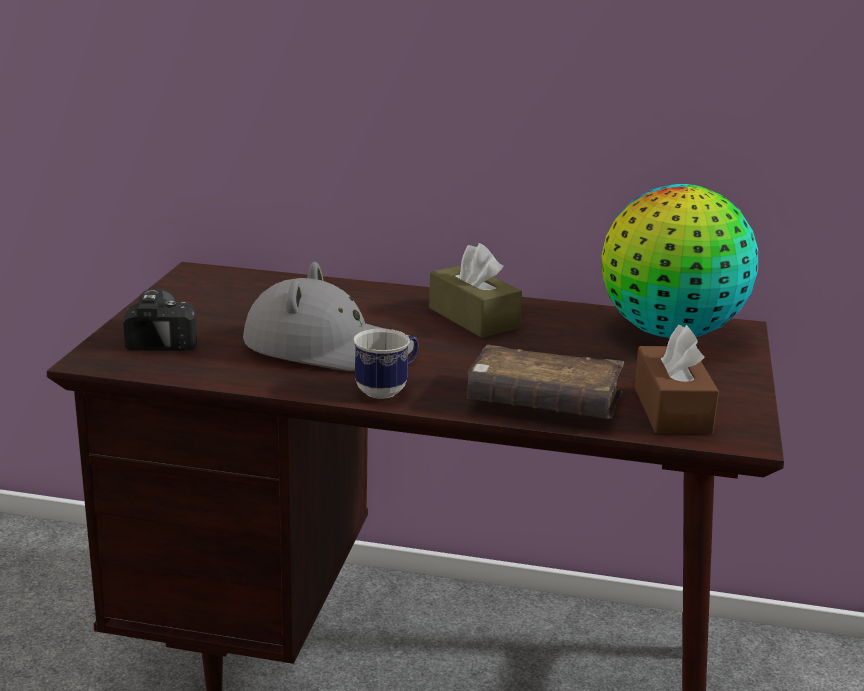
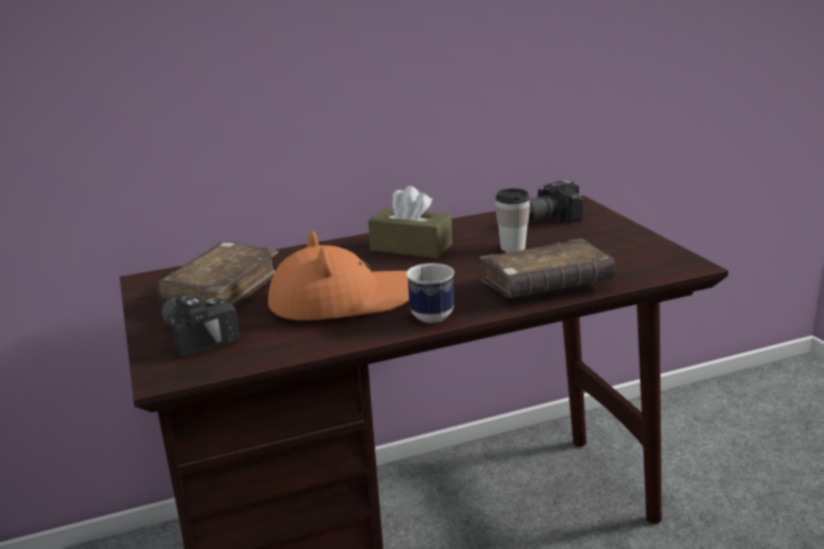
camera: 30 degrees left, 0 degrees up
grey hat [243,262,414,371] -> orange hat [268,231,409,320]
globe [601,184,758,338] -> camera [529,180,583,223]
brown tissue box [634,325,719,434] -> none
none -> brown book [156,242,279,307]
none -> cup [495,188,530,252]

